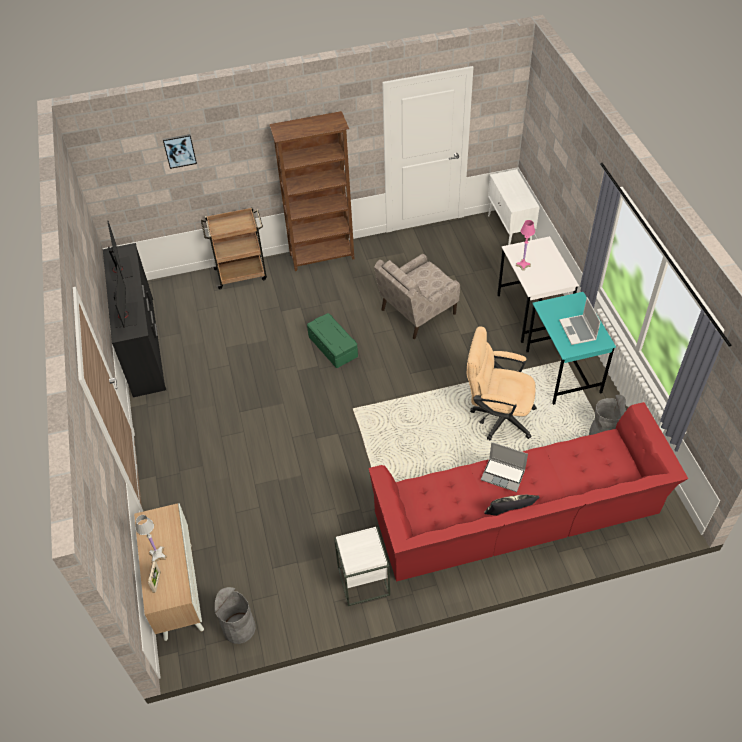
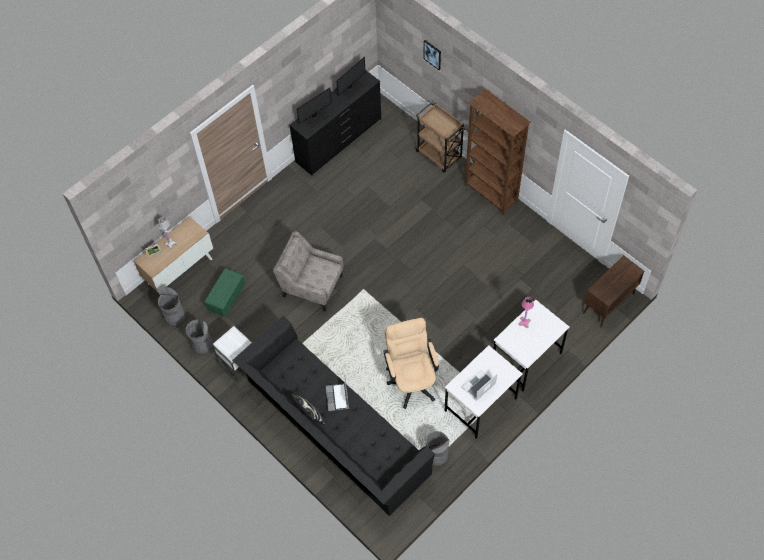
camera: 60 degrees right, 10 degrees up
green storage box [307,313,358,368] -> green storage box moved to [204,268,245,317]
red sofa [368,402,688,582] -> black sofa [233,316,435,516]
beige armchair [374,254,460,339] -> beige armchair moved to [273,232,344,311]
white cabinet [488,169,539,245] -> brown cabinet [583,255,644,328]
turquoise desk [526,292,616,405] -> white desk [445,345,523,439]
none -> grey trash can [186,317,213,354]

